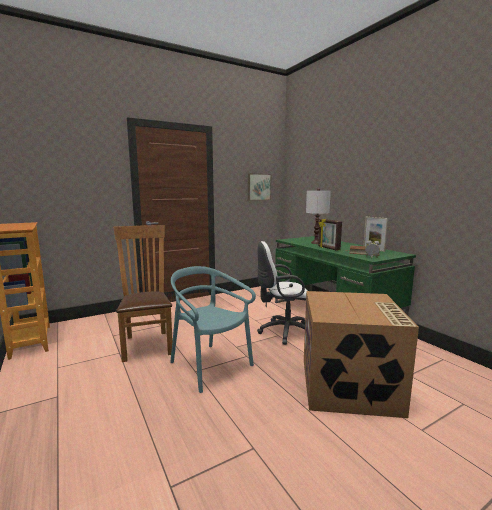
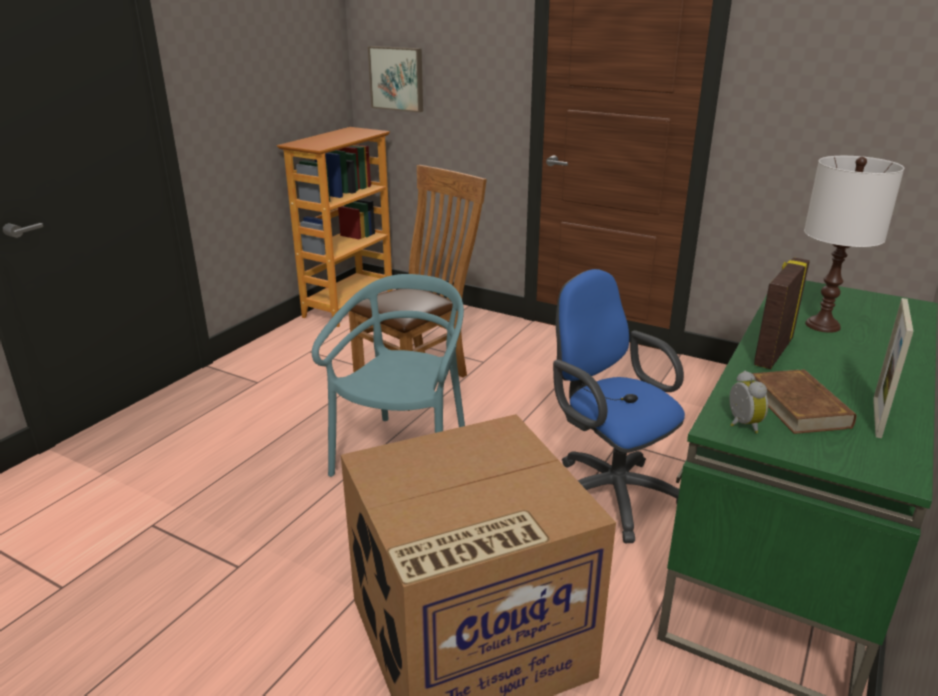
camera: 60 degrees right, 15 degrees up
picture [248,174,271,200] -> picture moved to [368,46,423,112]
white office chair [257,241,307,345] -> blue office chair [553,269,685,543]

